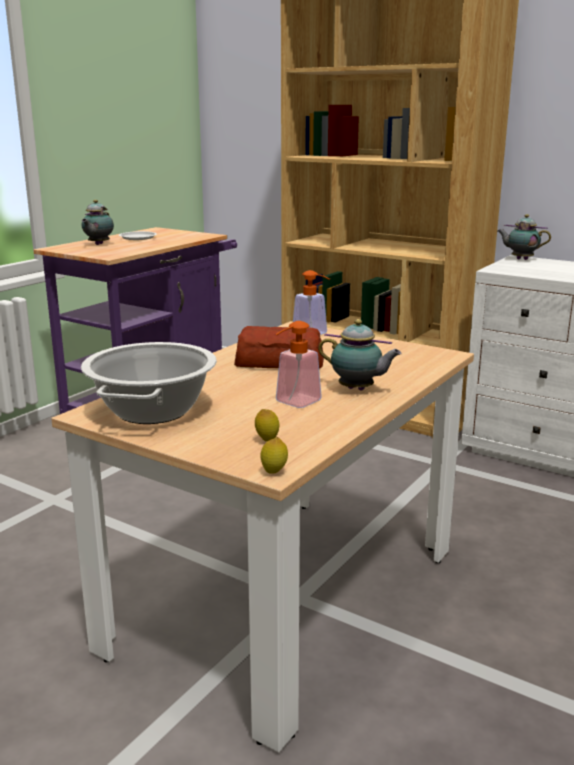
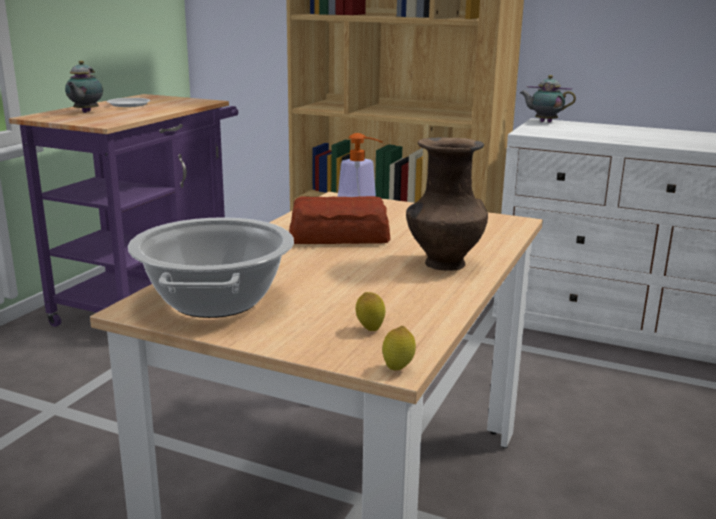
camera: 10 degrees left, 0 degrees up
soap dispenser [276,321,322,408] -> none
teapot [318,319,402,391] -> brown vase [406,138,488,271]

